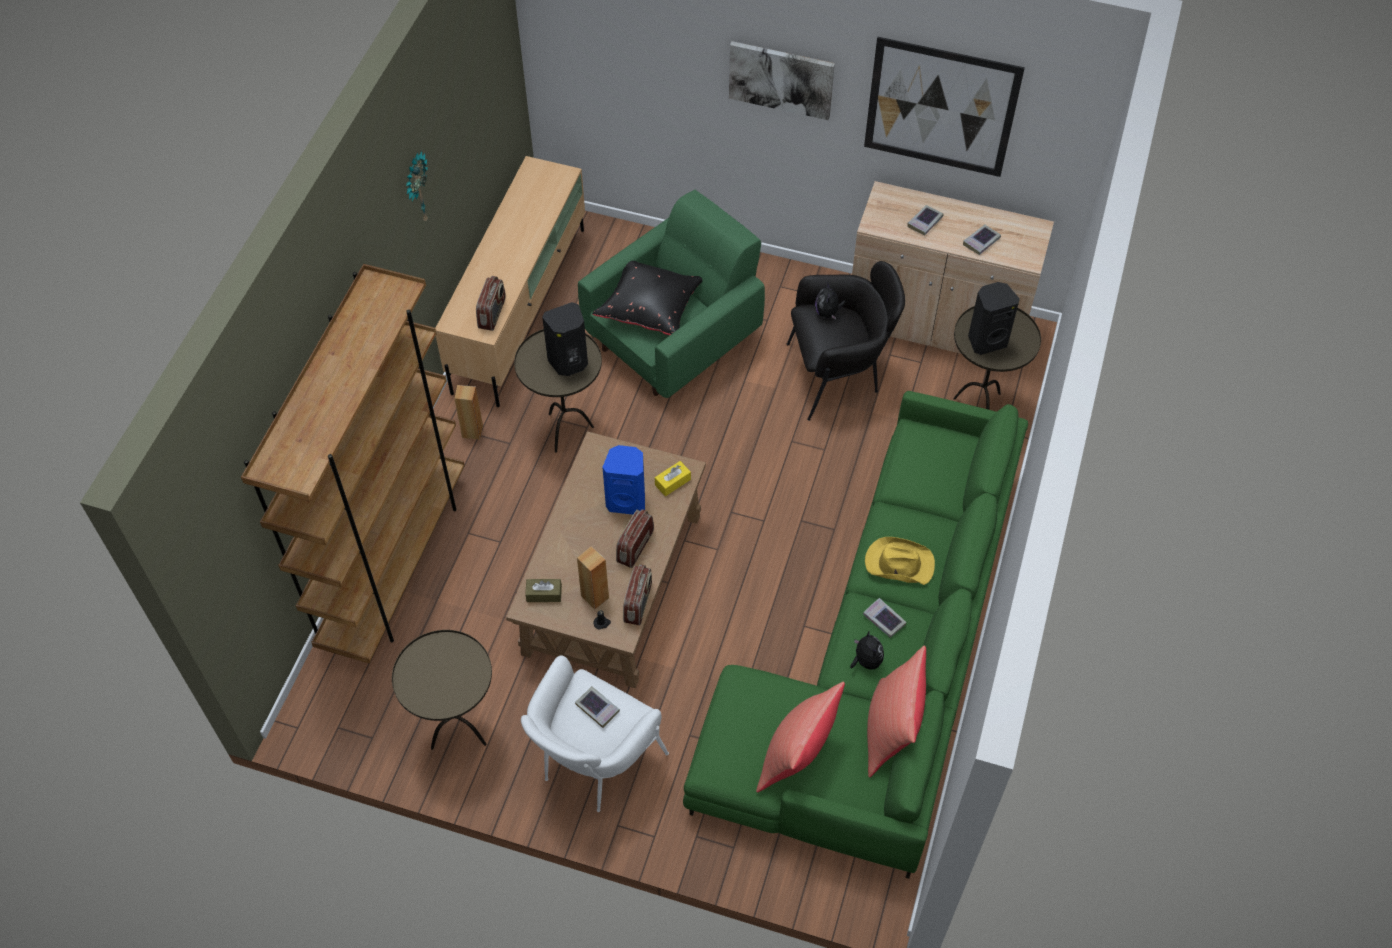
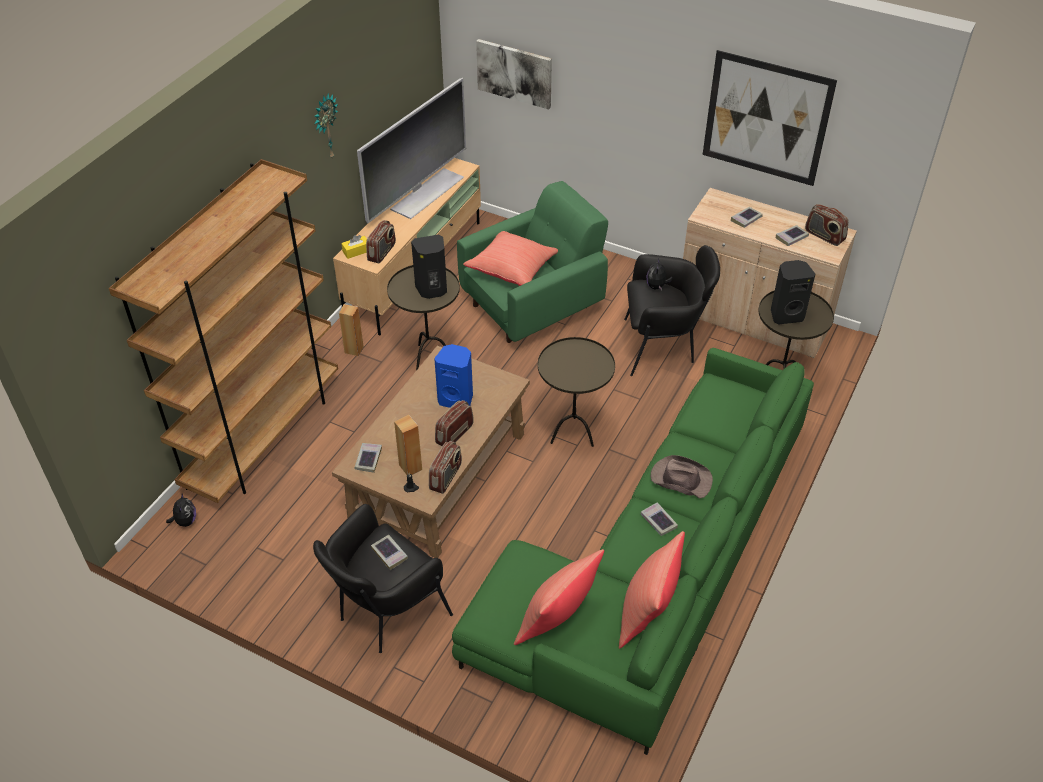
camera: 10 degrees right, 10 degrees down
brown side table [392,630,492,750] -> brown side table moved to [538,337,615,447]
white armchair [521,656,669,812] -> black armchair [313,504,453,653]
brown tissue box [525,579,562,602] -> book [355,443,382,473]
black pillow [593,261,702,335] -> red pillow [463,231,558,286]
yellow tissue box [655,461,691,496] -> yellow tissue box moved to [341,235,367,259]
picture [729,41,835,120] -> picture moved to [476,39,552,109]
plush toy [850,631,884,669] -> plush toy moved to [166,493,196,527]
yellow hat [865,537,935,585] -> brown hat [651,455,713,499]
none -> television [357,78,466,224]
none -> radio [805,204,849,246]

